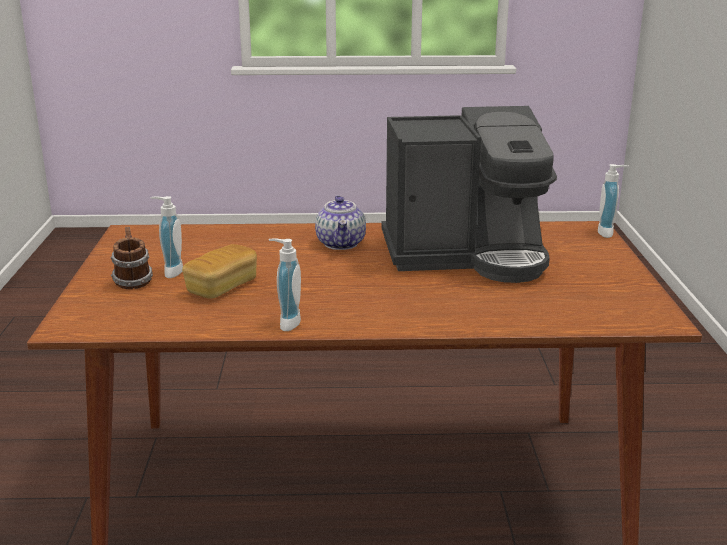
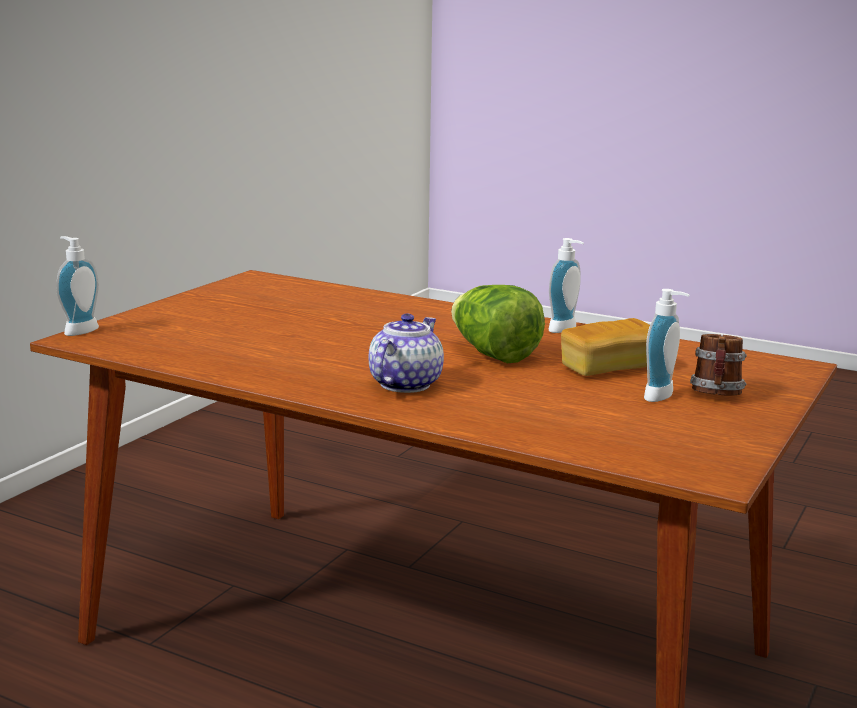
camera: 150 degrees left, 5 degrees down
coffee machine [382,106,557,283] -> none
none -> lettuce [451,285,545,363]

